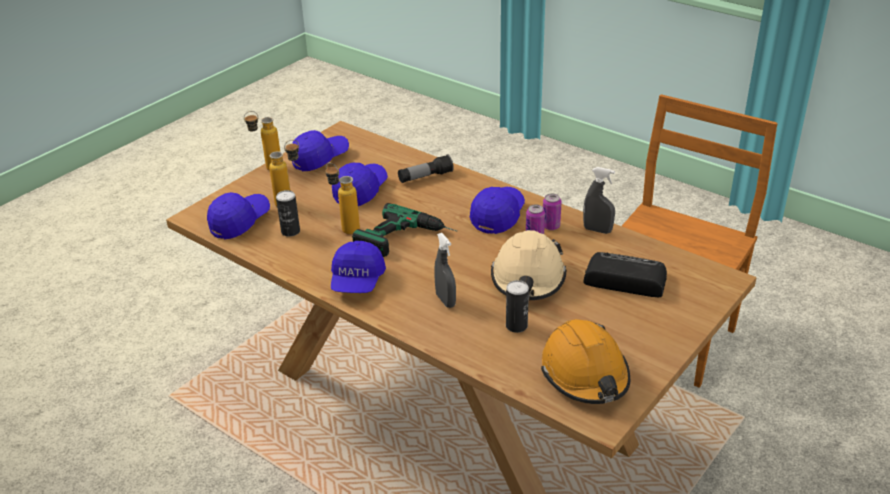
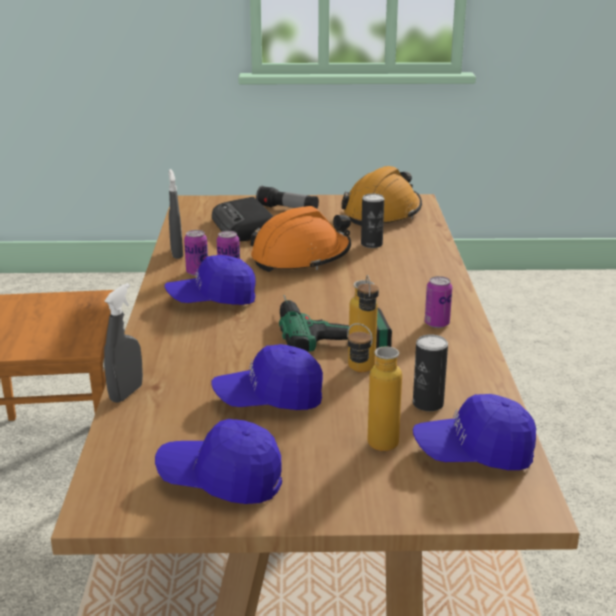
camera: 130 degrees left, 10 degrees down
bottle [244,111,280,170] -> none
blue cap [331,241,386,293] -> can [425,276,452,328]
flashlight [398,154,454,183] -> flashlight moved to [256,186,319,208]
grey spray bottle [434,233,456,308] -> grey spray bottle moved to [104,283,143,403]
beige hard hat [491,230,567,300] -> orange hard hat [250,206,351,272]

